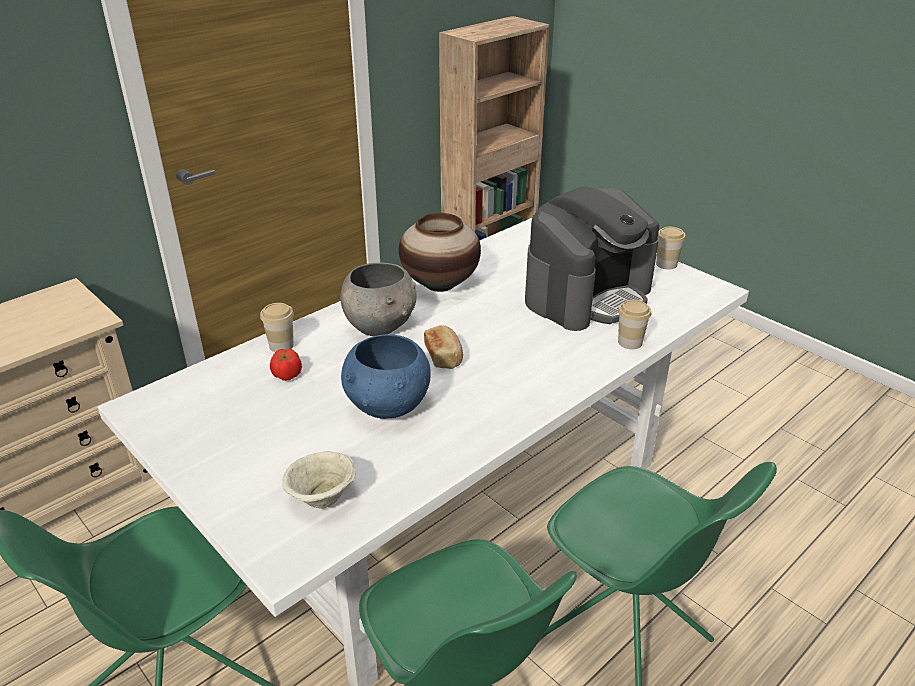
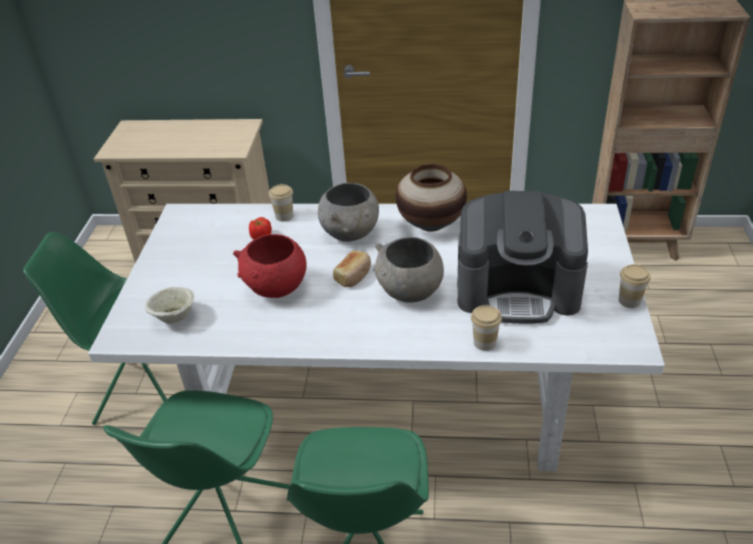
camera: 50 degrees right, 5 degrees up
blue bowl [341,334,431,419] -> red bowl [233,234,307,298]
none -> grey bowl [373,237,444,303]

